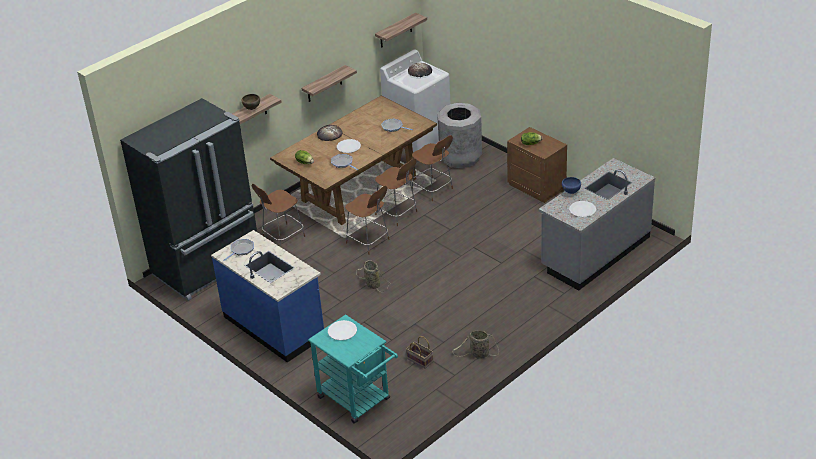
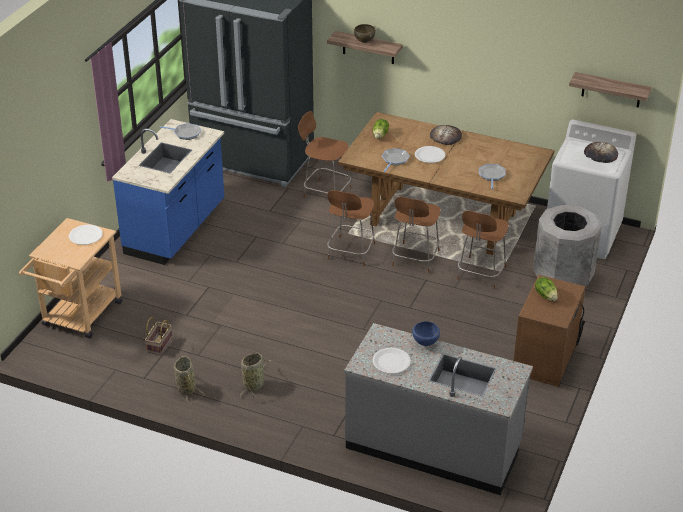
camera: 65 degrees right, 0 degrees up
shelf [302,65,357,102] -> none
turquoise cart [308,314,398,424] -> beige cart [19,218,122,338]
basket [356,260,390,292] -> basket moved to [240,353,271,398]

